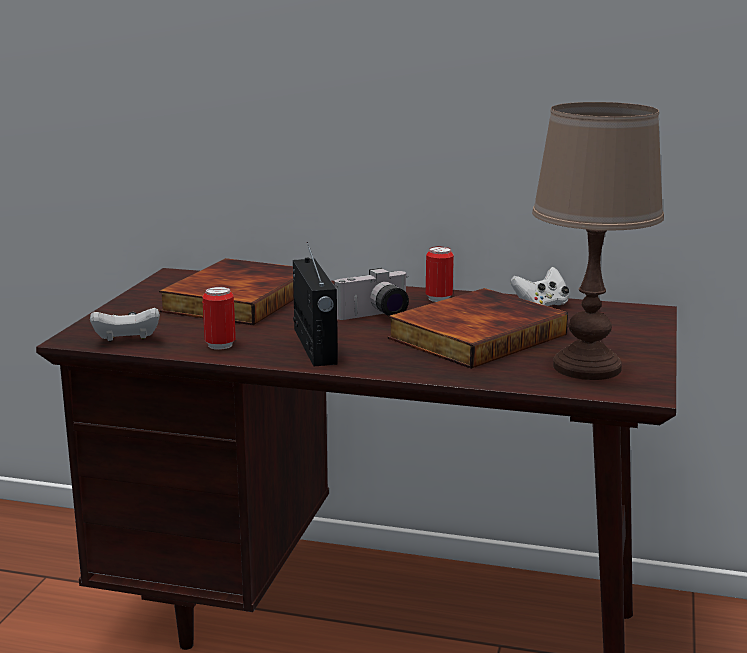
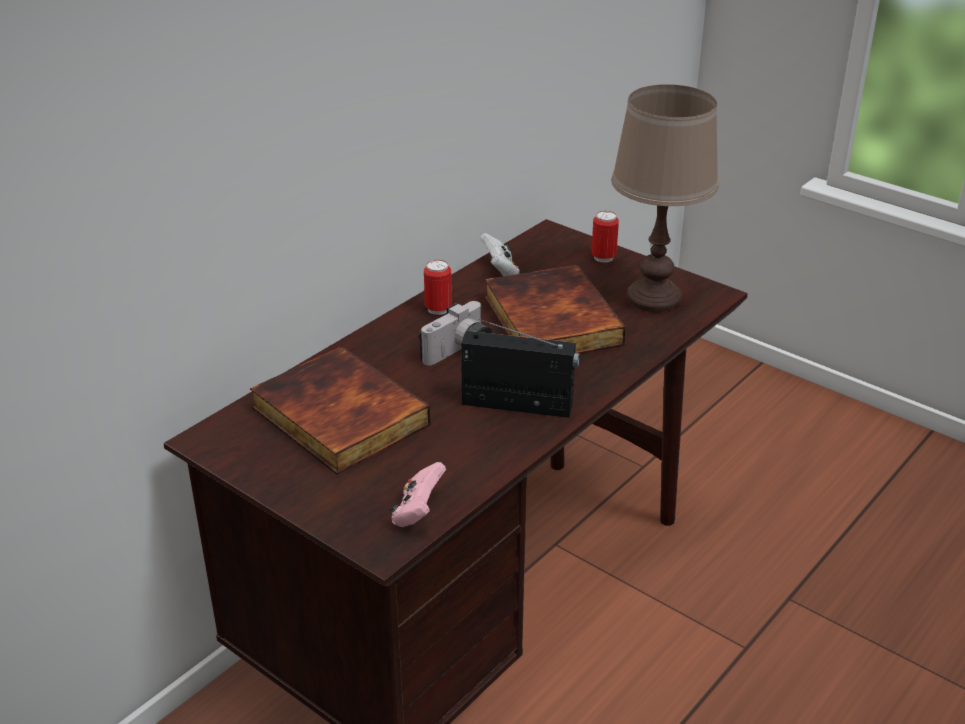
camera: 65 degrees left, 15 degrees up
white game controller [90,308,160,342] -> pink game controller [390,462,446,527]
can [203,286,236,350] -> can moved to [591,211,619,262]
camera [334,268,409,320] -> camera turned 45 degrees clockwise [419,301,493,366]

